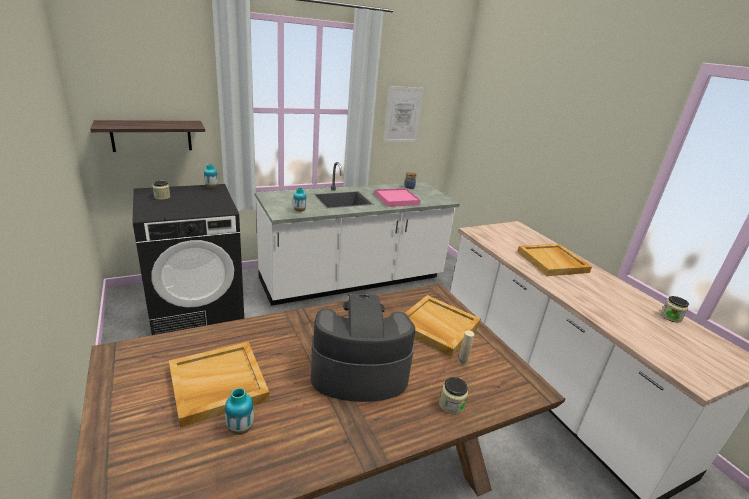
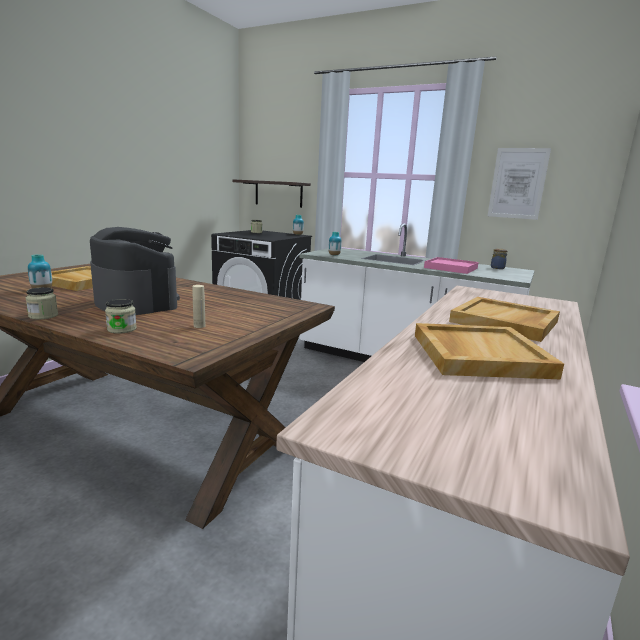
camera: 55 degrees right, 10 degrees down
beige tray [405,295,481,357] -> beige tray moved to [415,323,564,380]
jar [661,296,689,323] -> jar moved to [26,287,58,320]

